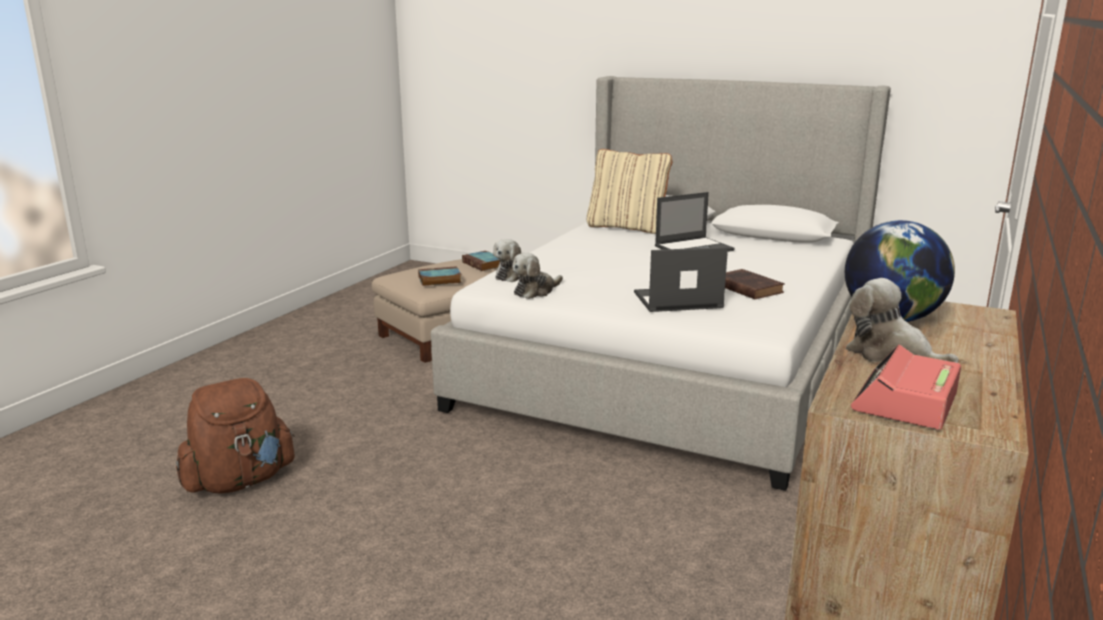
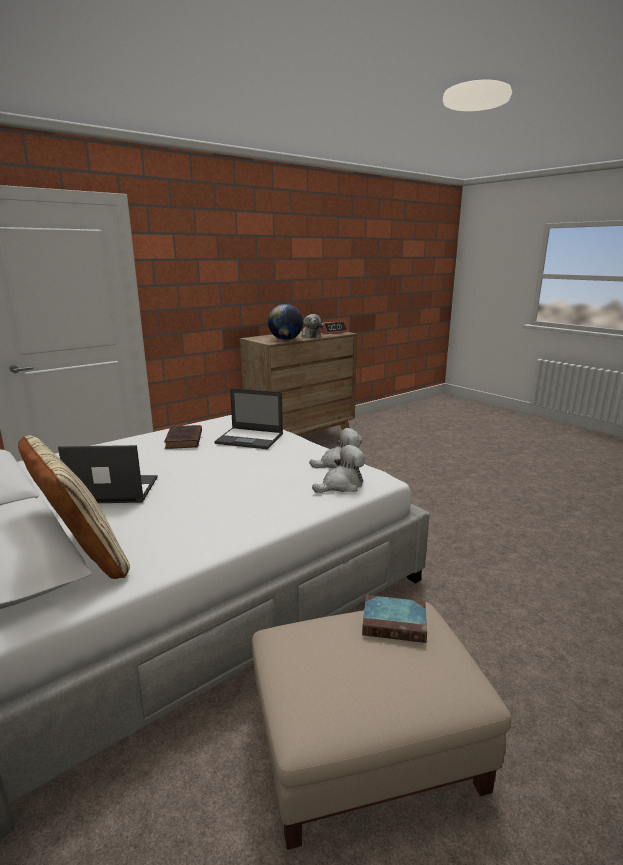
camera: 155 degrees left, 0 degrees up
brown backpack [176,378,295,493] -> none
book [462,251,500,271] -> none

